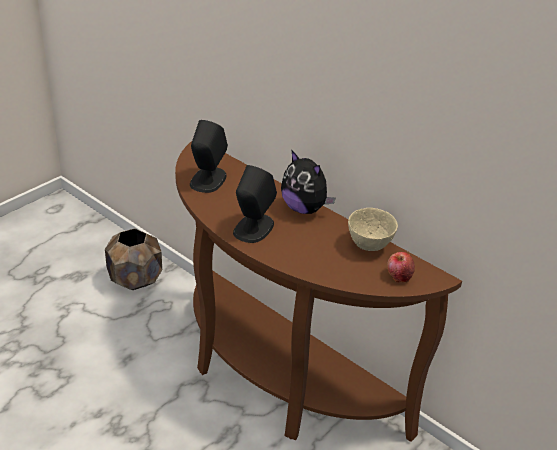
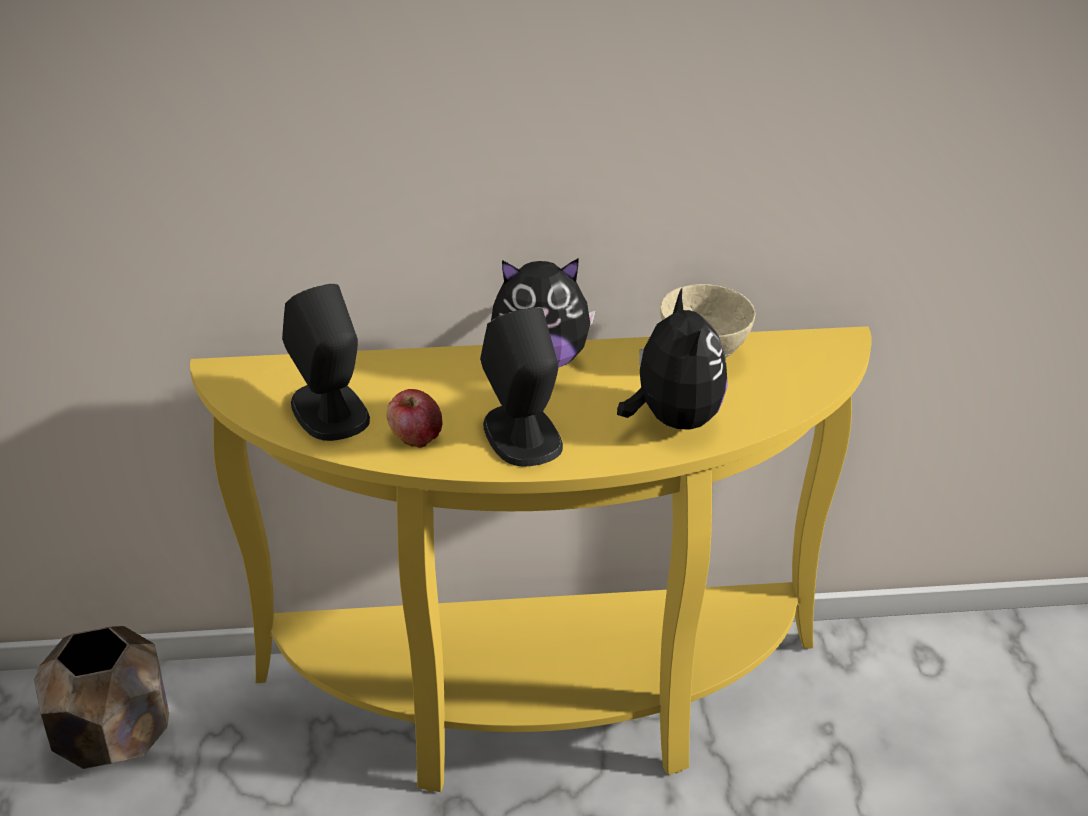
camera: 45 degrees left, 0 degrees up
brown console table [175,141,462,442] -> yellow console table [190,326,872,792]
apple [387,252,415,283] -> apple moved to [387,389,443,448]
none -> plush toy [617,288,728,430]

